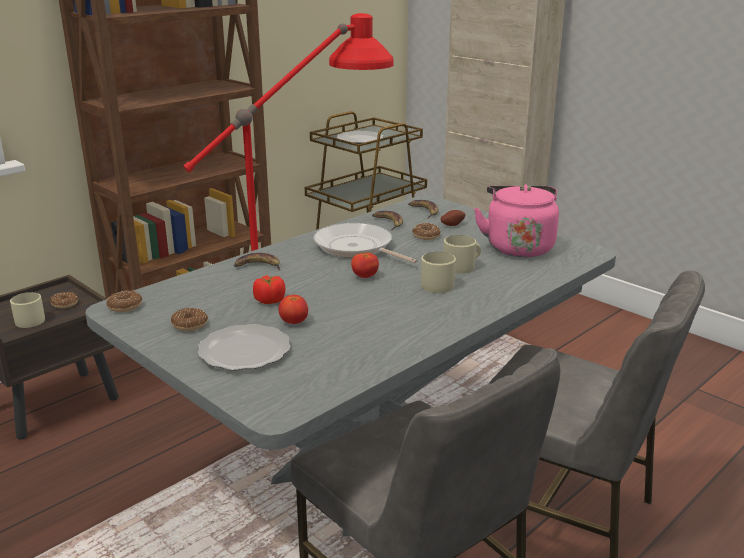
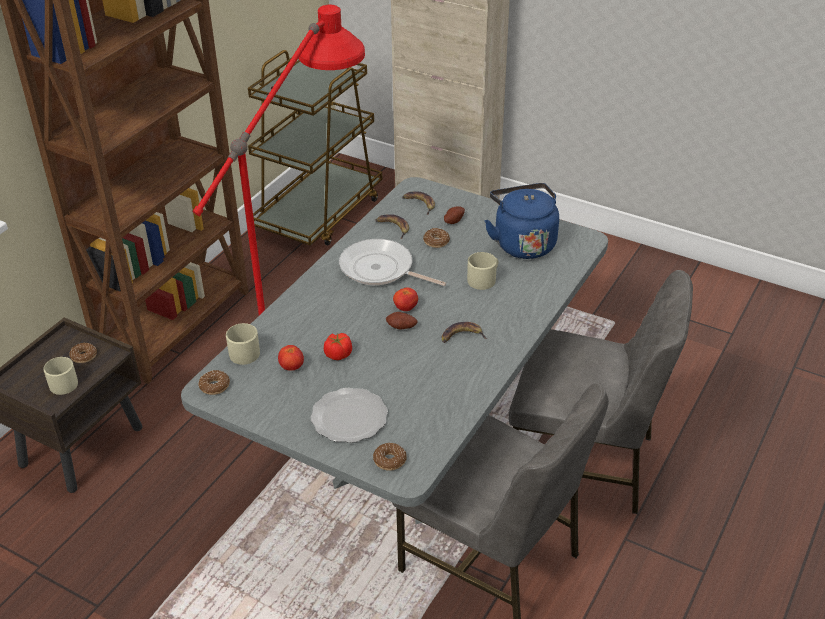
camera: 15 degrees left, 15 degrees up
donut [171,308,208,331] -> donut moved to [373,443,407,471]
banana [234,253,280,270] -> banana moved to [442,322,487,343]
tomato [278,295,308,324] -> tomato moved to [278,345,304,371]
plate [336,131,383,144] -> none
beige mug [421,252,456,293] -> beige mug moved to [226,323,260,365]
pink kettle [474,185,559,257] -> blue kettle [485,183,559,259]
none -> potato [386,312,417,330]

